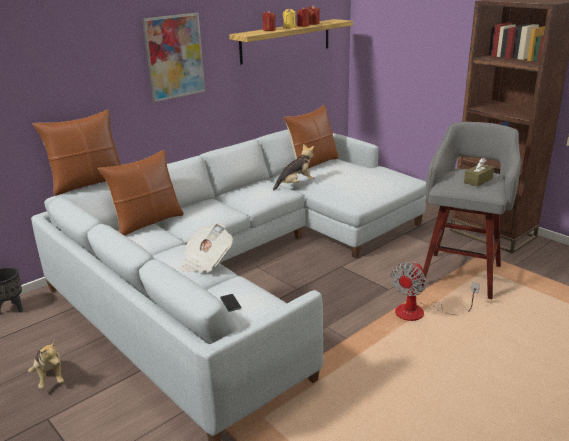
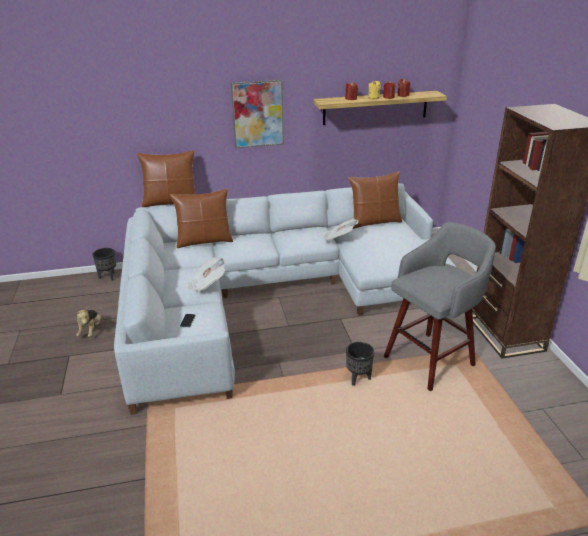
camera: 30 degrees right, 5 degrees up
plush toy [273,144,314,191] -> newspaper [323,219,358,241]
fan [390,262,480,321] -> black planter [346,342,374,386]
brown tissue box [464,158,494,187] -> none

